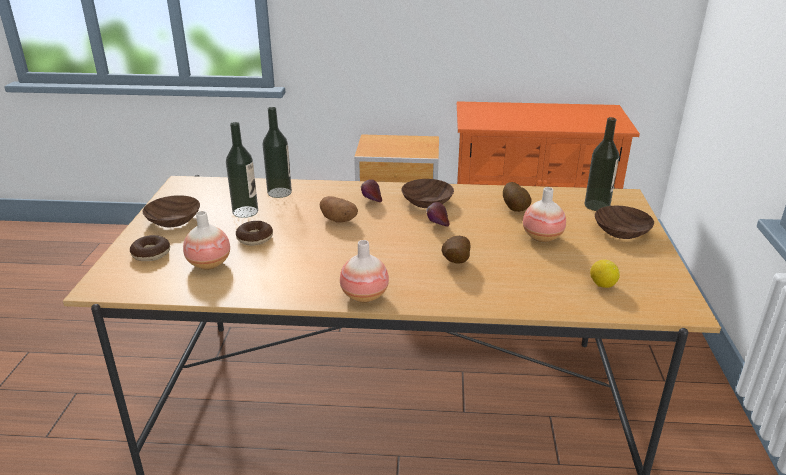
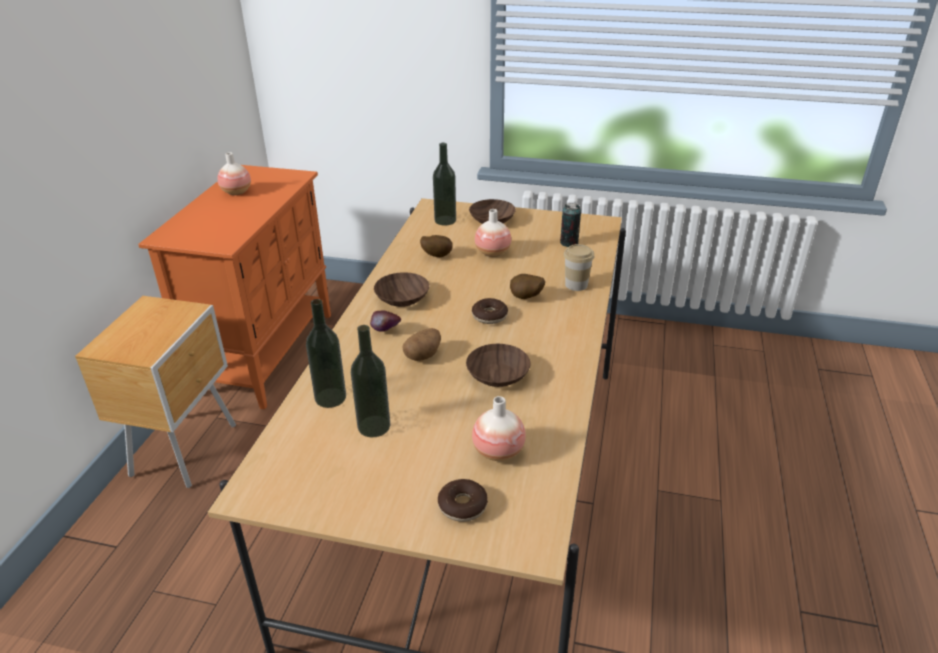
camera: 80 degrees left, 5 degrees up
brown bowl [143,195,200,227] -> brown bowl moved to [466,344,531,387]
donut [236,221,273,246] -> donut moved to [472,298,508,324]
vase [340,240,389,303] -> vase moved to [217,152,251,195]
apple [426,202,450,226] -> none
lemon [590,260,620,288] -> can [560,203,581,247]
none -> cup [564,244,594,291]

